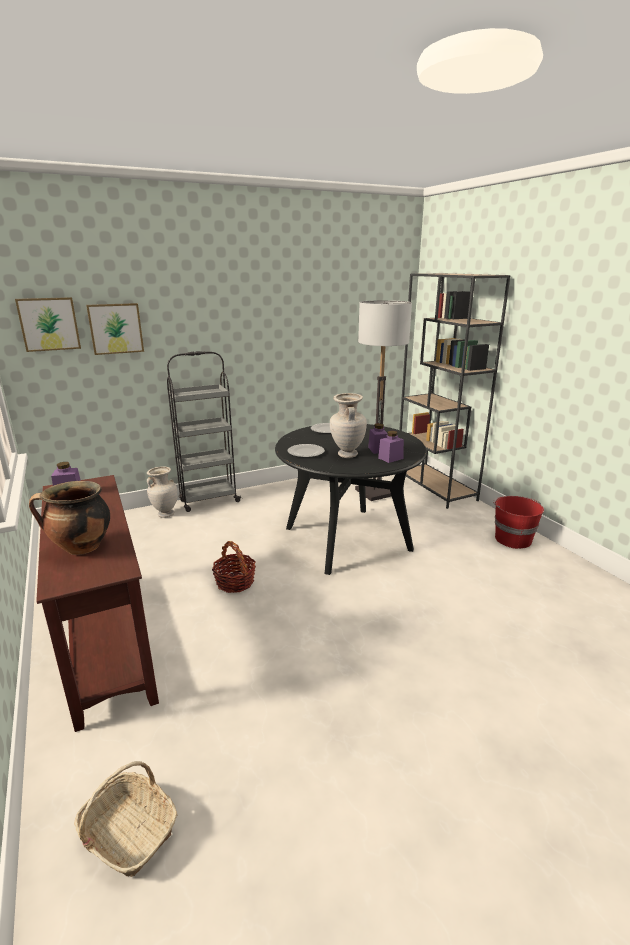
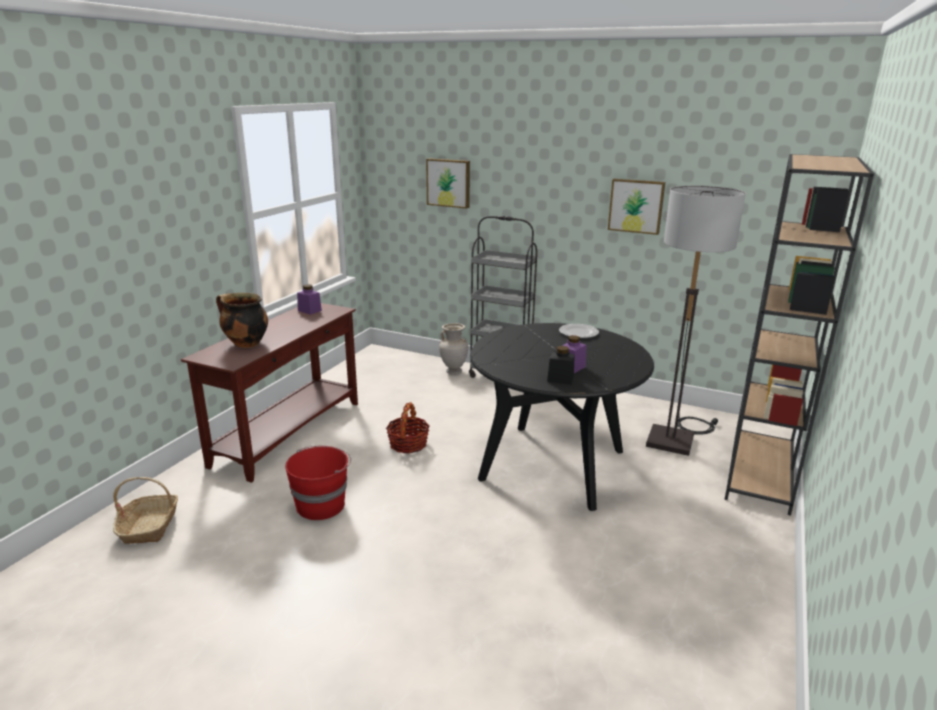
camera: 50 degrees right, 0 degrees up
picture [15,297,81,352] -> picture moved to [608,179,665,235]
plate [288,444,325,457] -> none
beige vase [330,393,367,458] -> none
purple jar [378,431,404,463] -> black jar [547,346,575,385]
red bucket [493,496,544,549] -> red bucket moved to [285,445,351,520]

